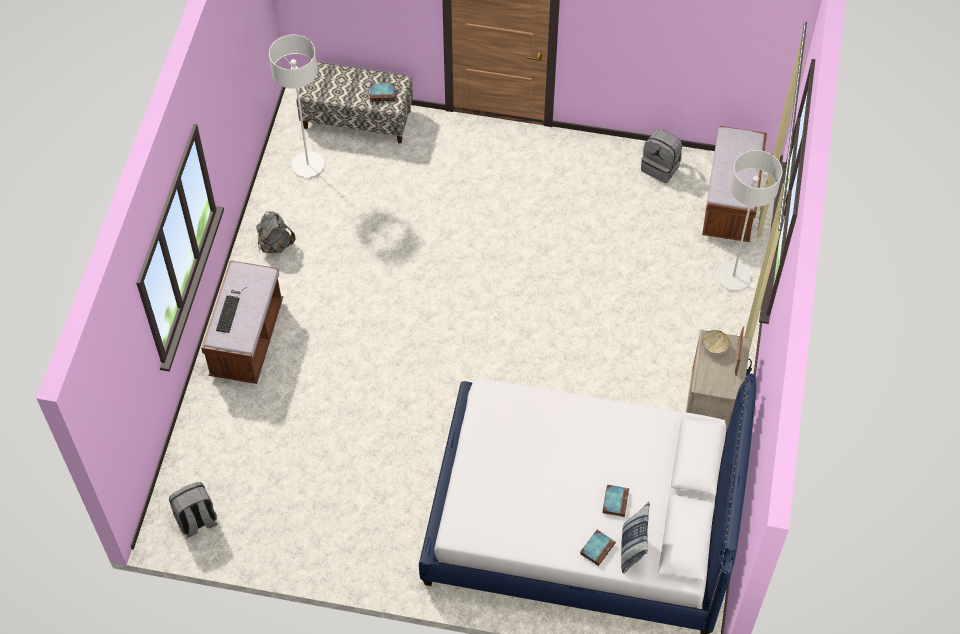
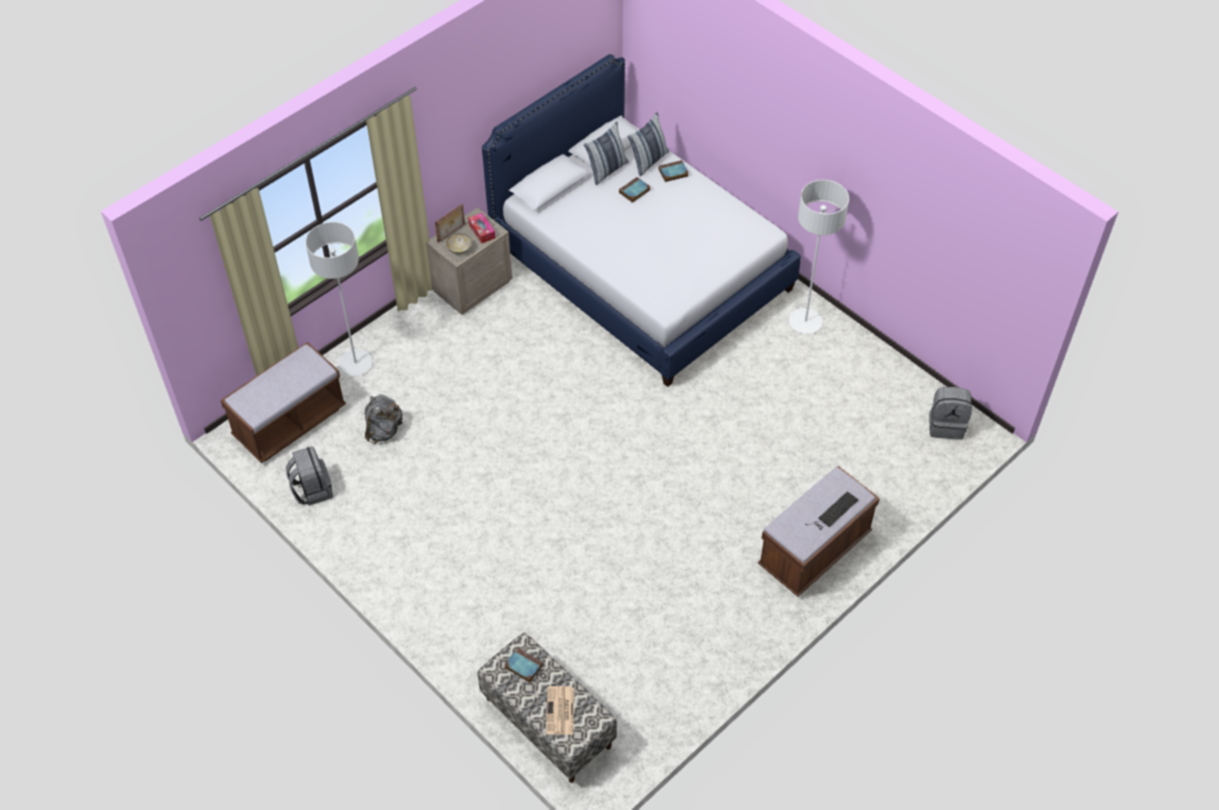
camera: 145 degrees left, 5 degrees down
grey backpack [256,211,295,253] -> grey backpack moved to [365,394,403,444]
white floor lamp [269,35,324,177] -> white floor lamp moved to [789,180,849,334]
none -> tissue box [468,213,495,243]
none -> newspaper [546,686,574,735]
none -> pillow [584,122,629,185]

